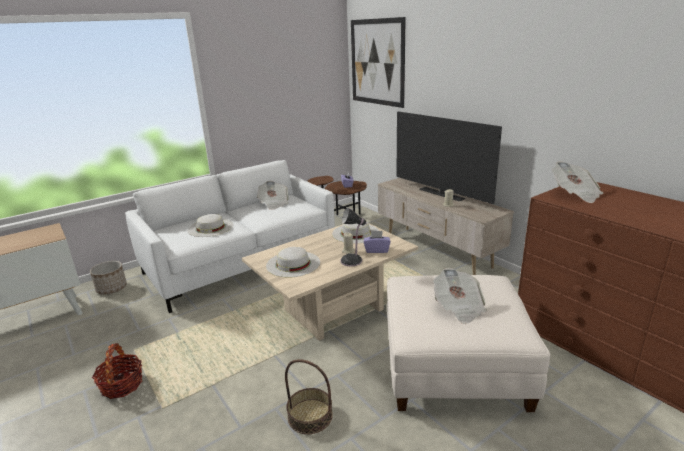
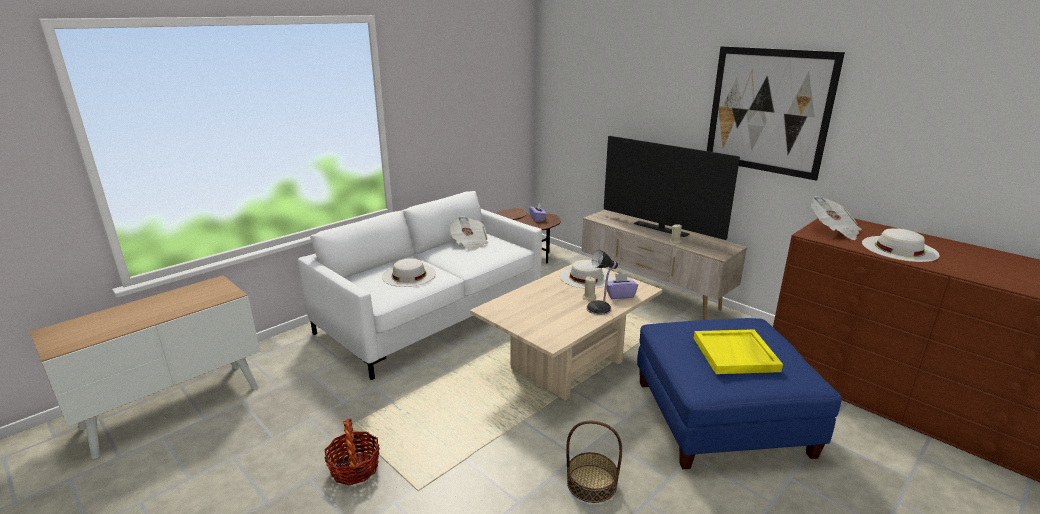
camera: 10 degrees left, 0 degrees up
planter [90,261,127,295] -> none
white hat [266,247,320,277] -> white hat moved to [862,228,940,262]
picture [351,17,406,108] -> picture moved to [707,46,845,181]
white ottoman [387,275,550,412] -> blue ottoman [637,318,842,469]
newspaper [433,268,487,324] -> yellow tray [694,329,783,374]

